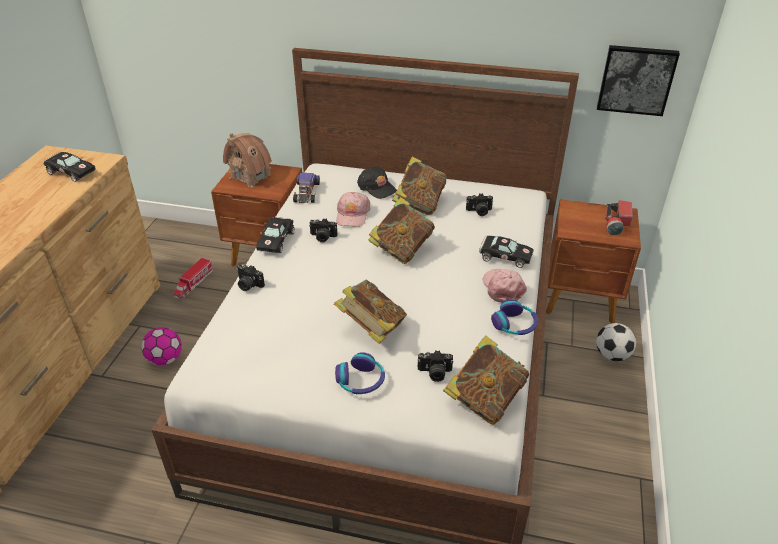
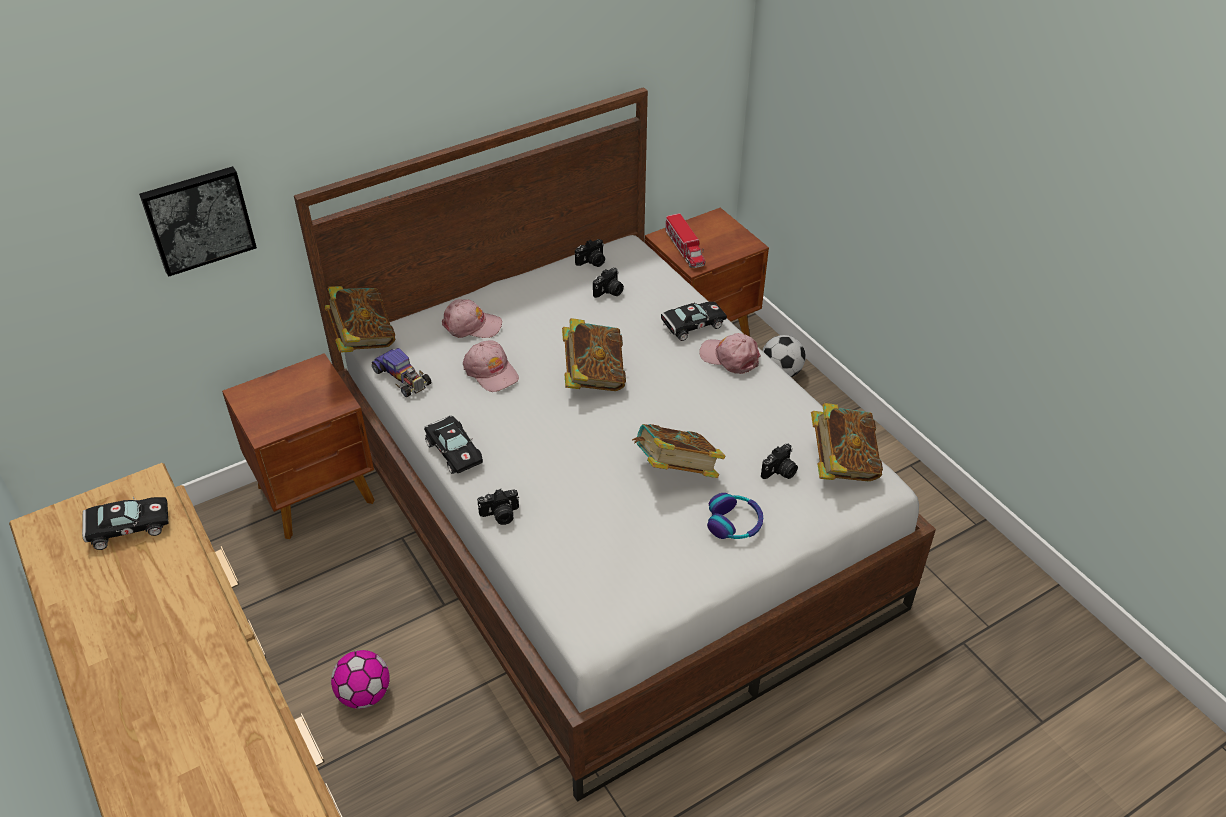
camera: 45 degrees left, 5 degrees up
toy truck [173,257,214,299] -> toy truck moved to [665,213,705,268]
toy house [223,133,273,188] -> none
camera [309,218,337,243] -> camera moved to [575,239,605,267]
black cap [357,167,397,199] -> pink cap [442,299,502,338]
book [392,157,447,215] -> book moved to [325,286,395,353]
headphones [491,299,538,335] -> none
picture [597,45,680,116] -> picture moved to [139,166,257,277]
flashlight [605,200,633,235] -> none

